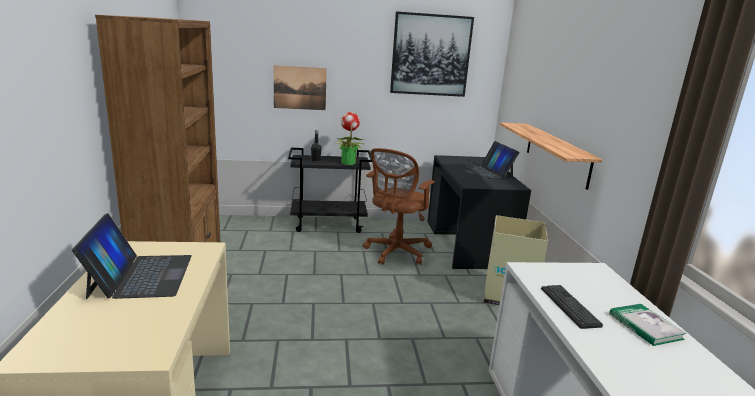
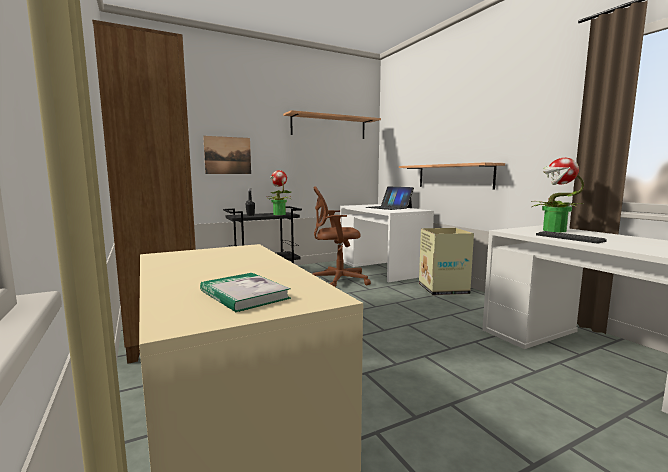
camera: 20 degrees left, 10 degrees down
laptop [72,213,192,299] -> none
brown office chair [363,148,435,265] -> brown office chair turned 75 degrees clockwise [312,186,371,287]
picture [390,11,474,97] -> shelf [283,110,381,139]
black desk [427,155,531,269] -> white desk [340,204,434,282]
book [609,304,687,346] -> book moved to [200,273,291,312]
none -> potted plant [531,158,584,232]

